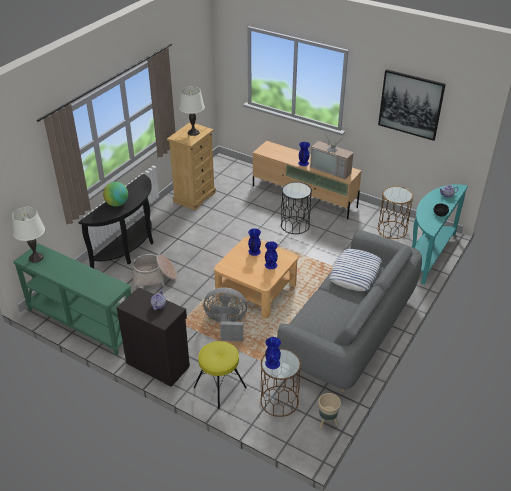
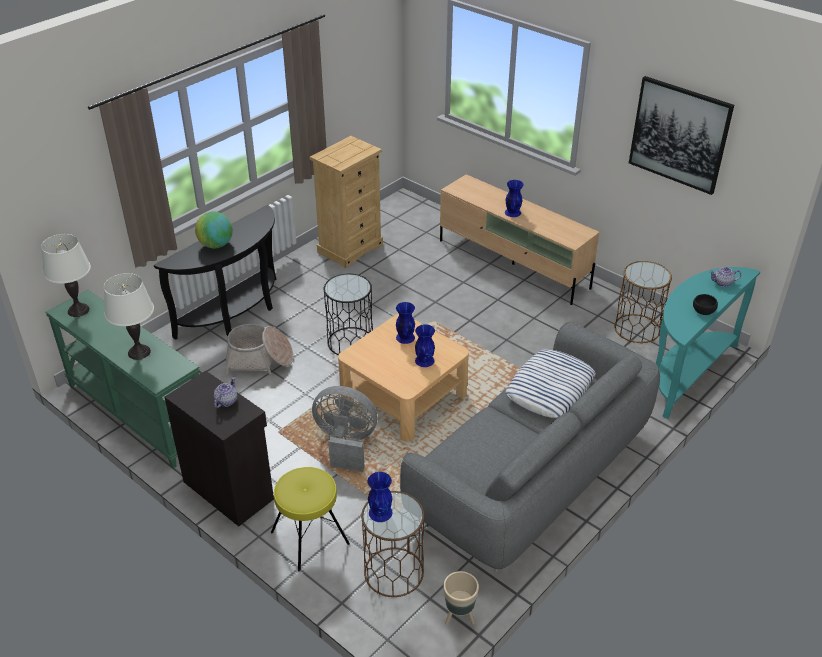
camera: 10 degrees right, 0 degrees up
white table lamp [179,87,205,136] -> white table lamp moved to [104,273,154,360]
black side table [281,182,312,234] -> black side table moved to [324,274,373,355]
television [310,129,353,179] -> none

